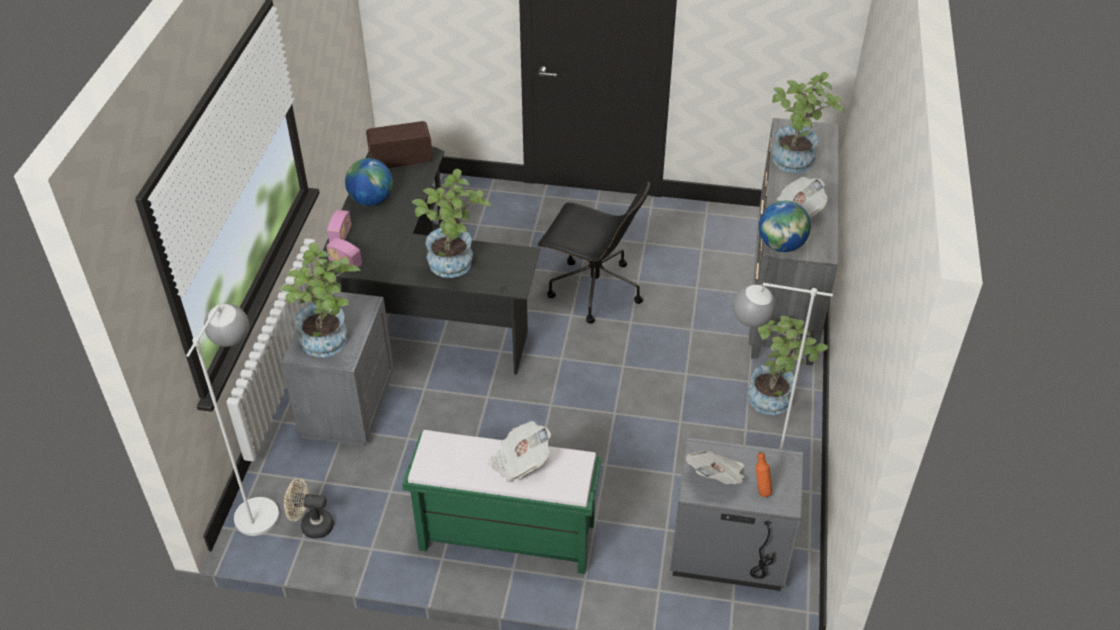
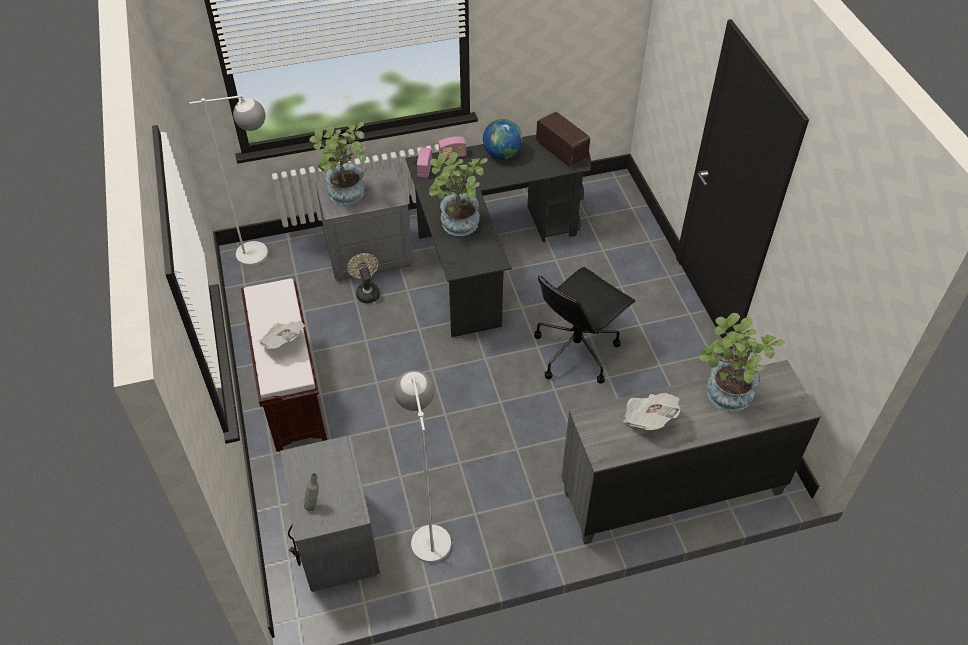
camera: 65 degrees right, 5 degrees up
beige fan [284,478,334,539] -> beige fan moved to [347,253,380,303]
green bench [402,430,602,574] -> brown bench [241,278,327,452]
black office chair [538,181,651,323] -> black office chair turned 45 degrees clockwise [534,267,636,384]
newspaper [686,450,744,484] -> none
potted plant [748,316,828,415] -> none
orange bottle [756,452,772,497] -> grey bottle [304,473,319,511]
globe [759,201,811,252] -> none

